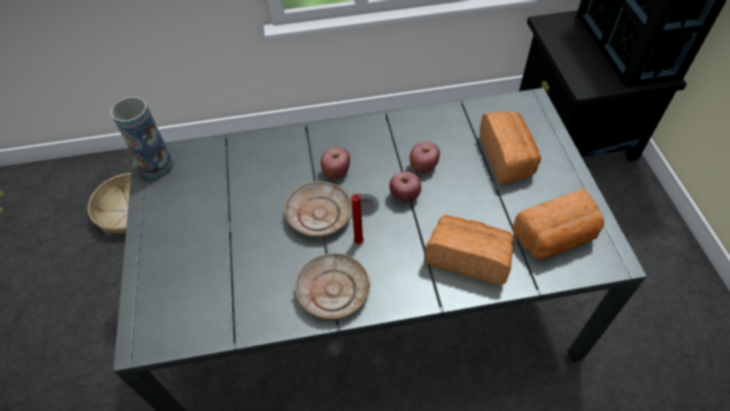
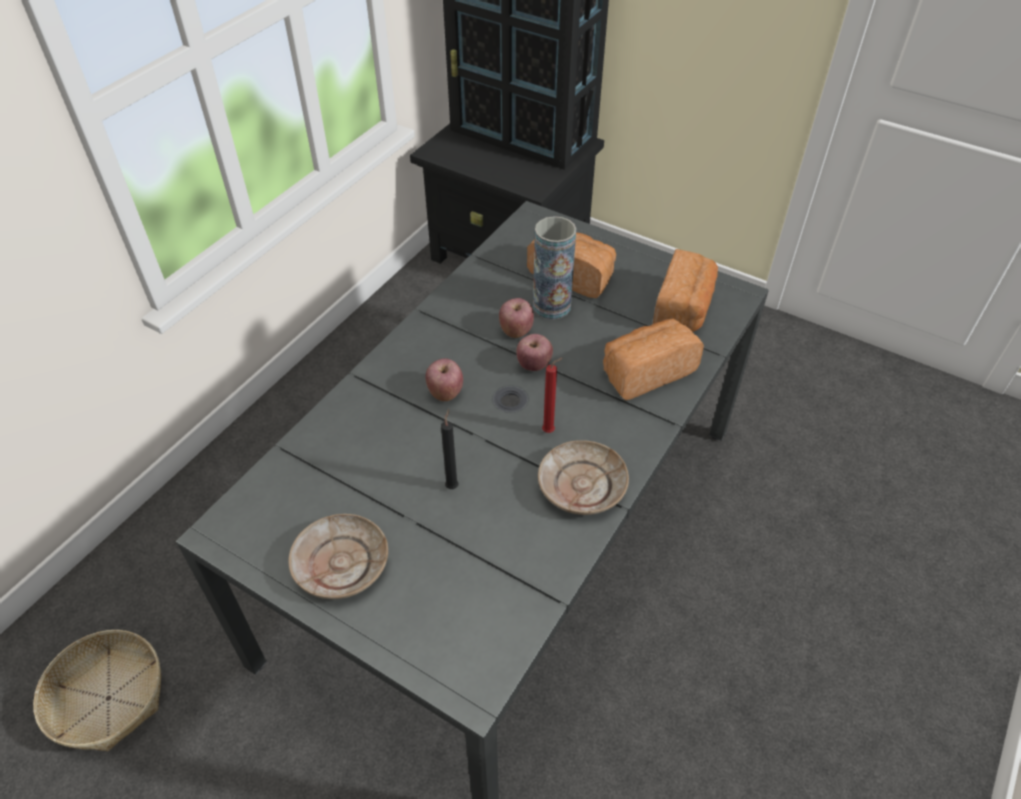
camera: 50 degrees left, 5 degrees down
vase [111,97,173,179] -> vase moved to [533,216,576,319]
beige plate [285,181,352,237] -> beige plate moved to [289,514,388,599]
none -> black candle [441,409,459,489]

